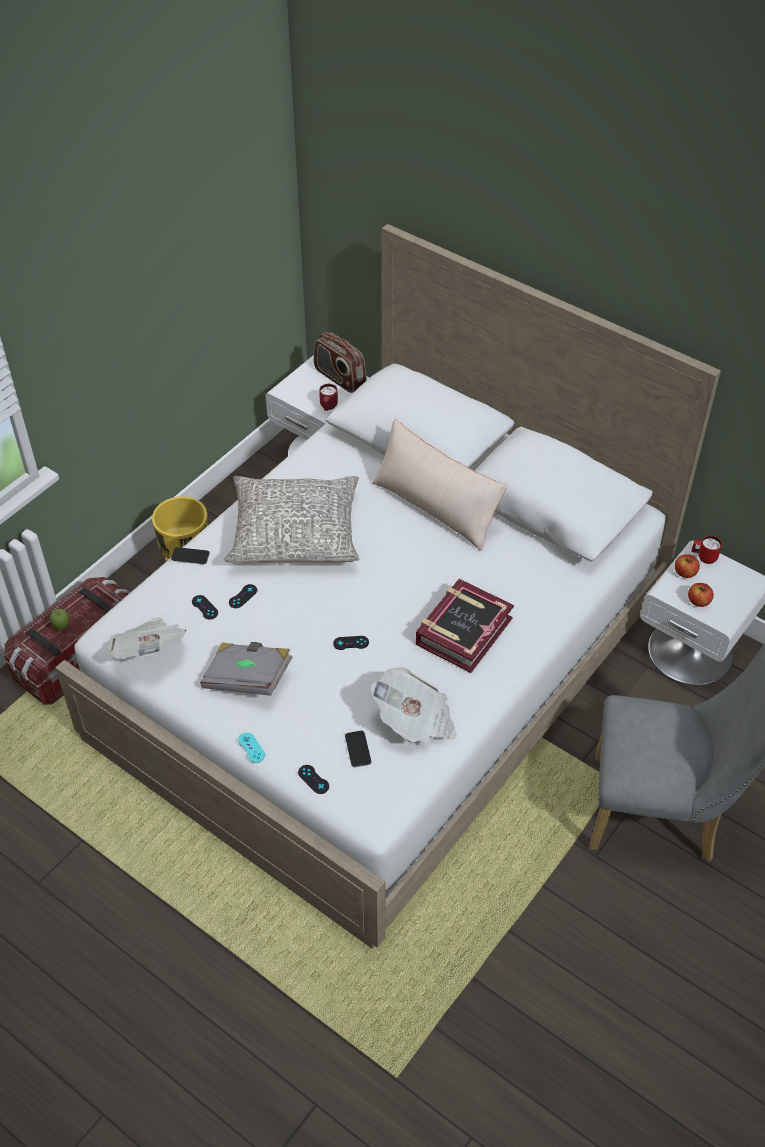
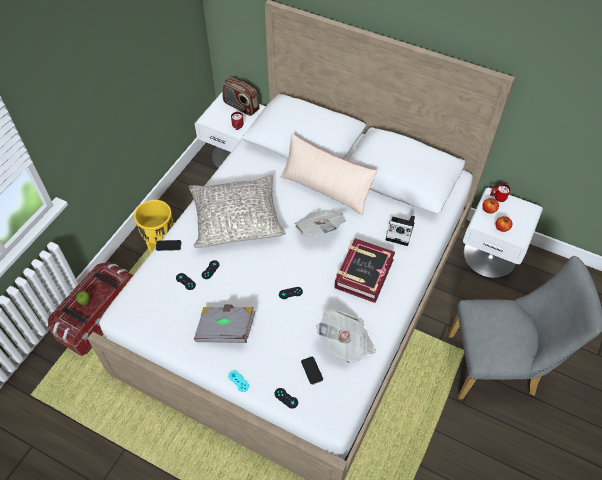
camera: 10 degrees left, 5 degrees up
newspaper [108,617,187,659] -> newspaper moved to [294,209,346,237]
none -> camera [386,216,415,246]

